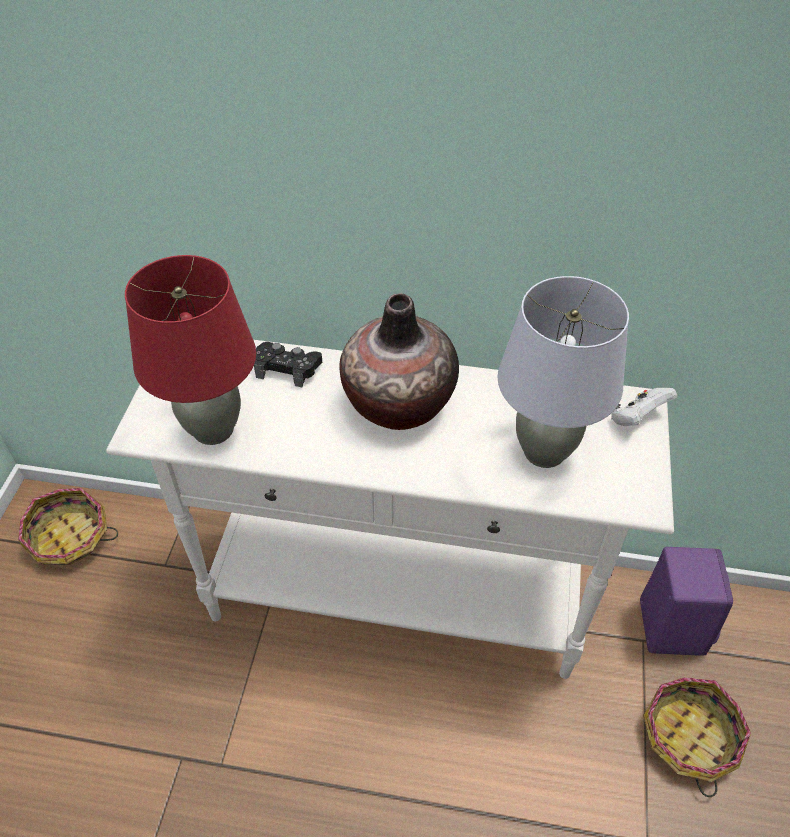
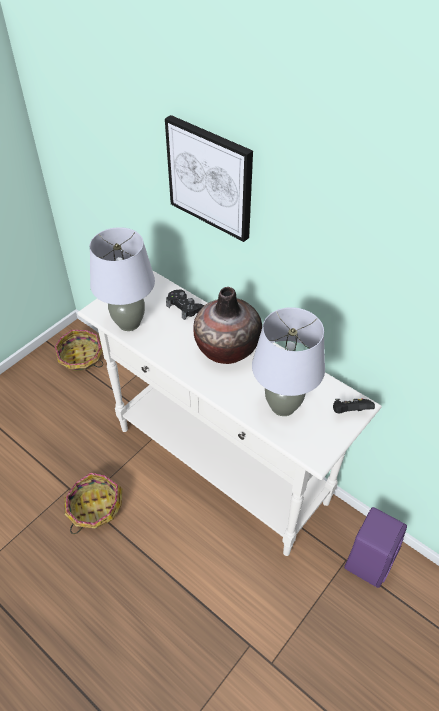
camera: 30 degrees right, 0 degrees up
red table lamp [125,255,256,445] -> grey table lamp [90,227,155,331]
white game controller [611,388,677,426] -> black game controller [333,398,375,413]
basket [643,677,751,797] -> basket moved to [64,473,122,534]
none -> picture [165,115,253,242]

